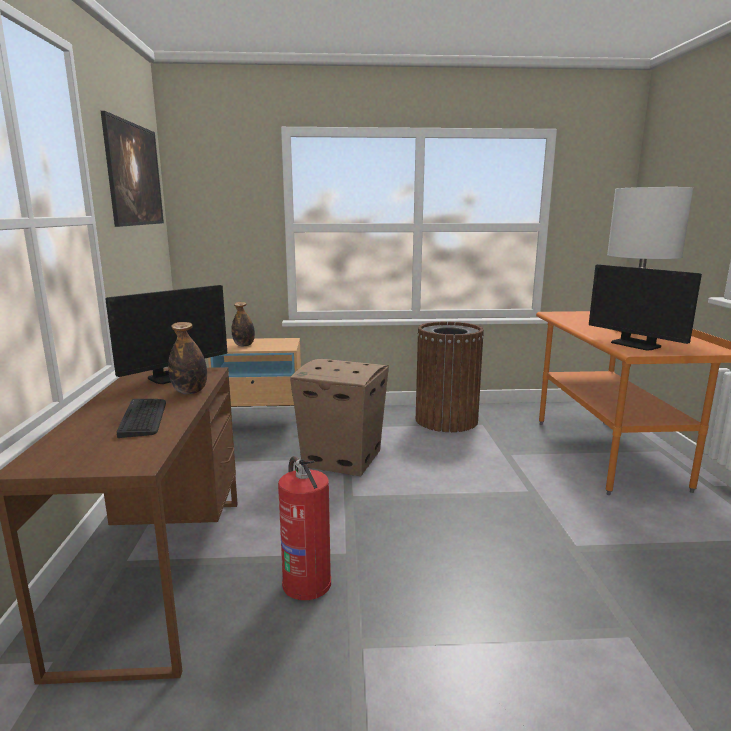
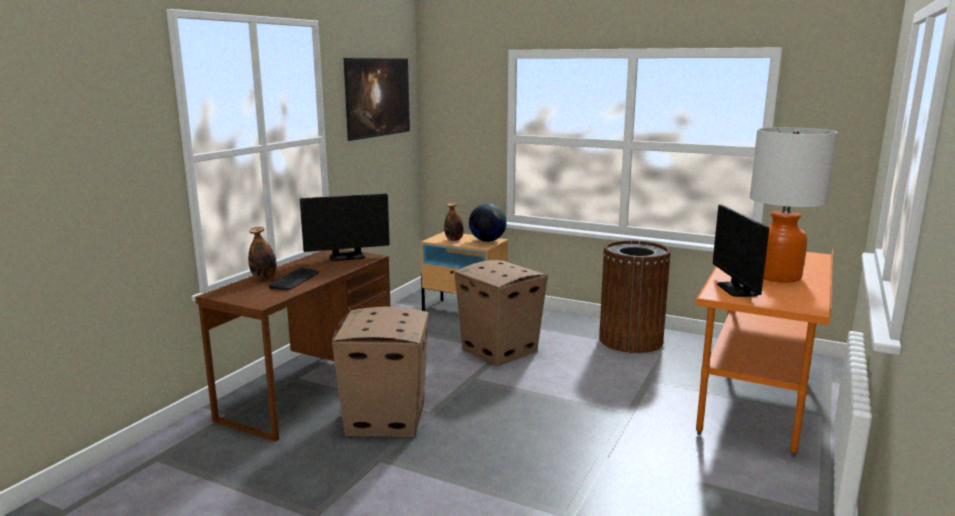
camera: 30 degrees right, 0 degrees up
bottle [168,322,207,394] -> bottle moved to [248,227,277,279]
fire extinguisher [278,456,331,600] -> cardboard box [332,307,429,437]
none -> globe [469,204,507,242]

